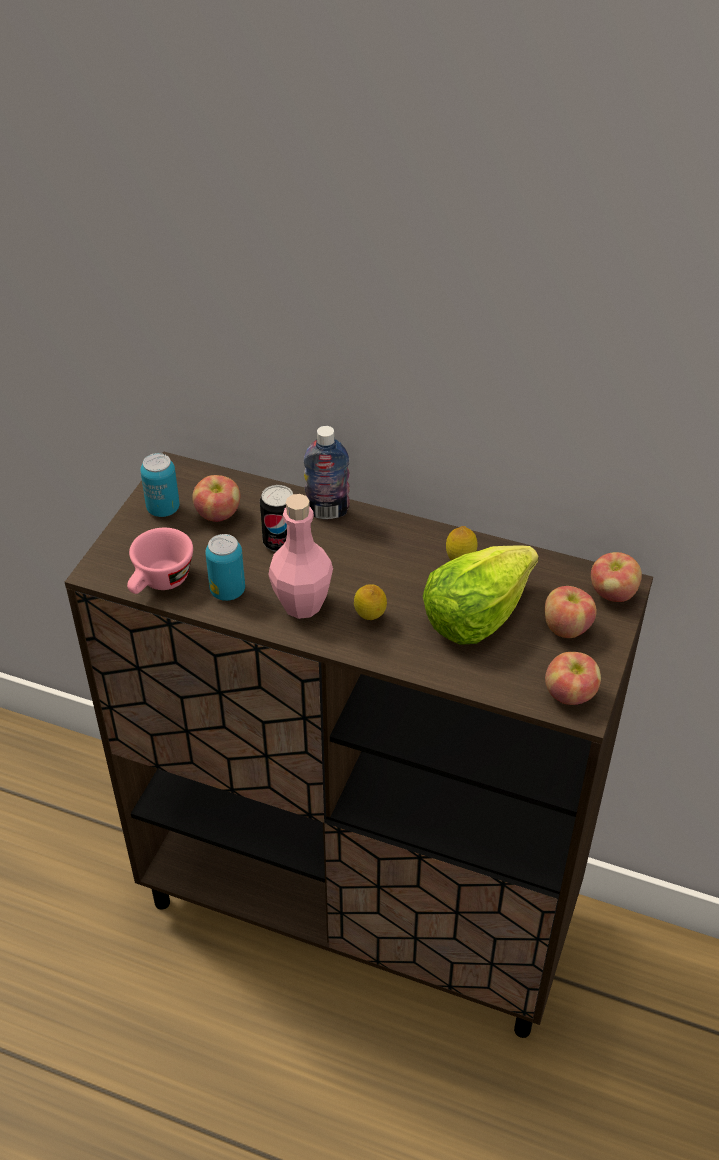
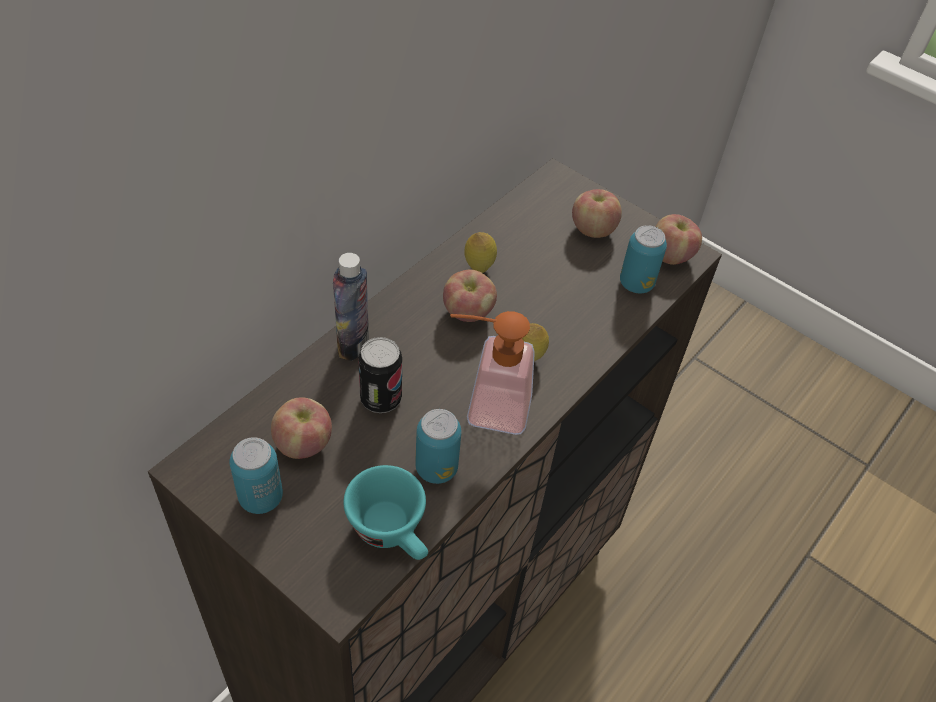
camera: 75 degrees left, 5 degrees up
pink cup [127,528,193,594] -> turquoise cup [343,465,428,560]
pink bottle [268,494,333,619] -> soap dispenser [450,311,535,435]
lettuce [423,545,539,645] -> none
apple [591,552,642,602] -> apple moved to [443,270,497,322]
none -> can [620,225,667,293]

